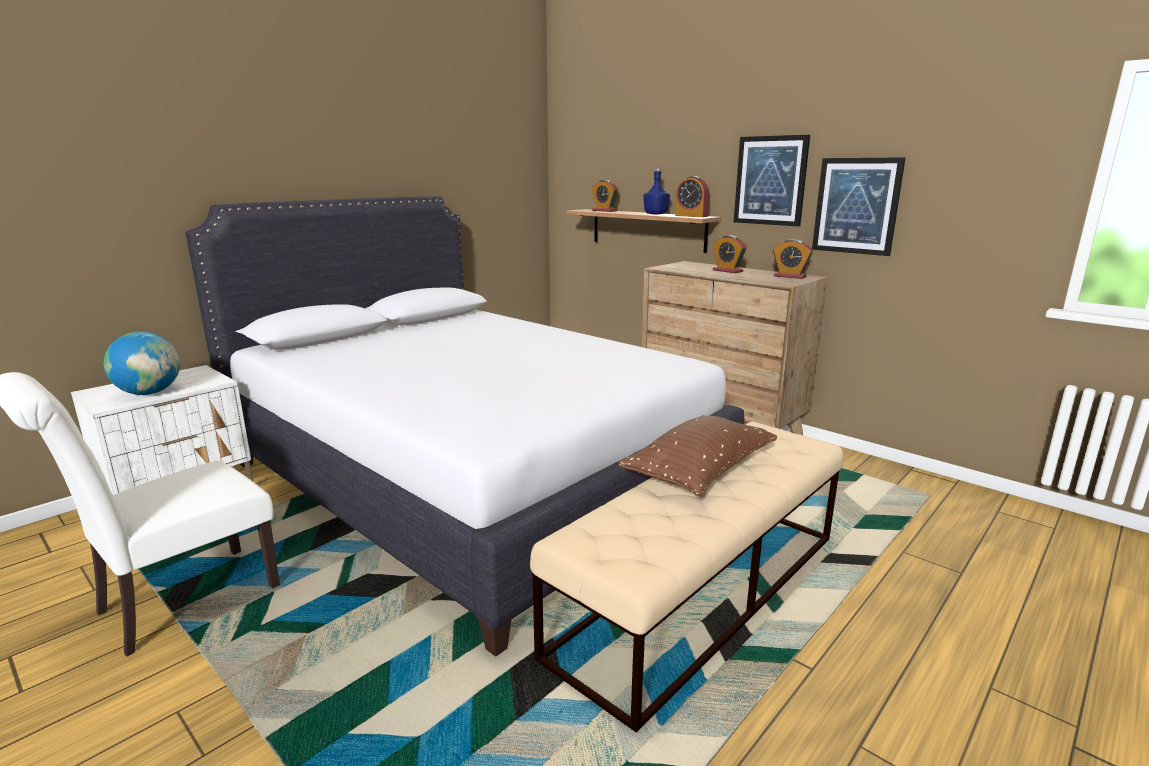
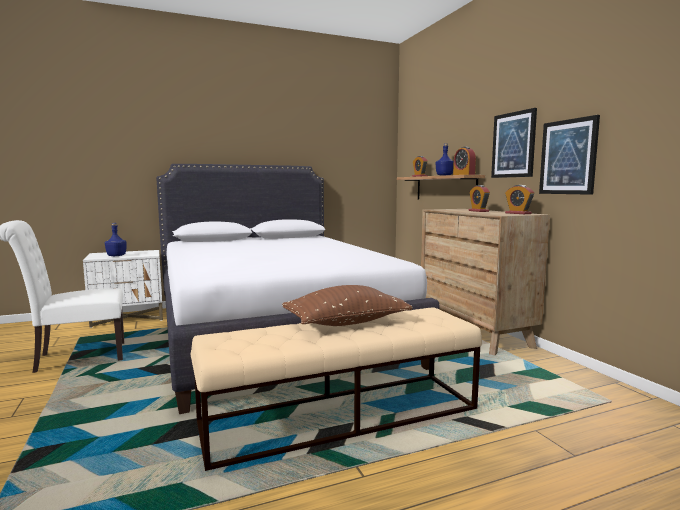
camera: 25 degrees right, 10 degrees down
globe [104,332,180,395] -> blue bottle [105,223,127,256]

